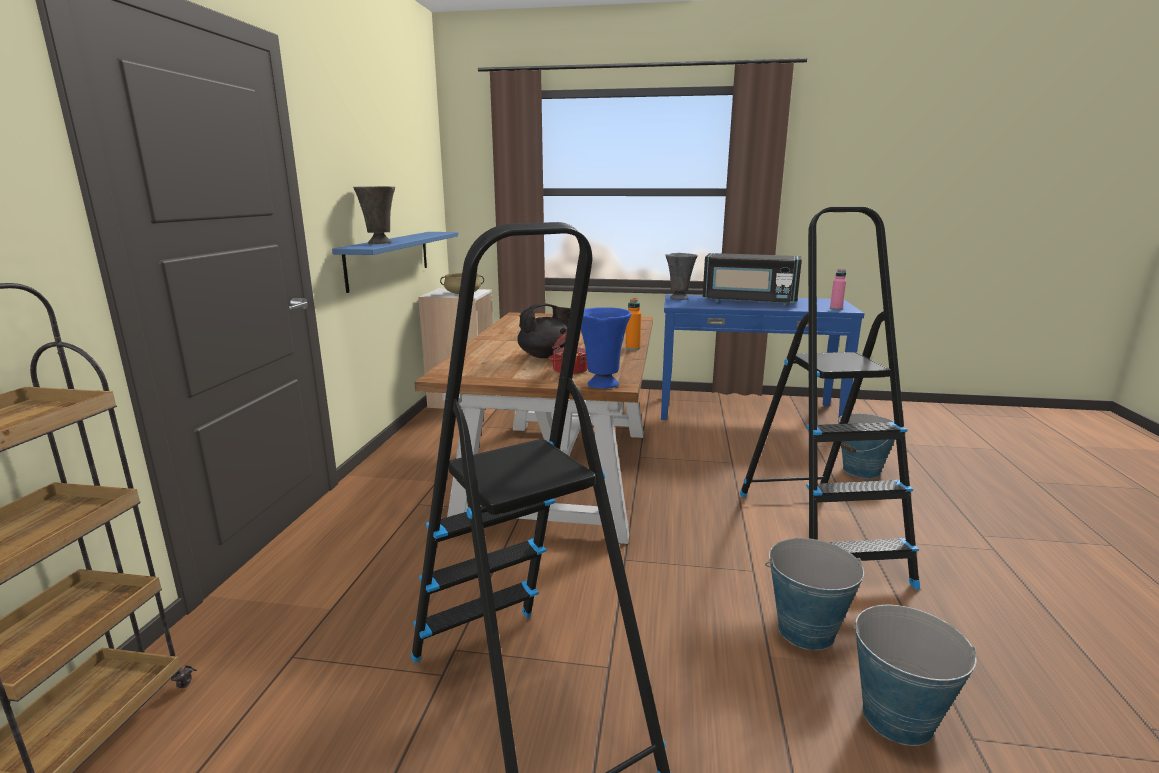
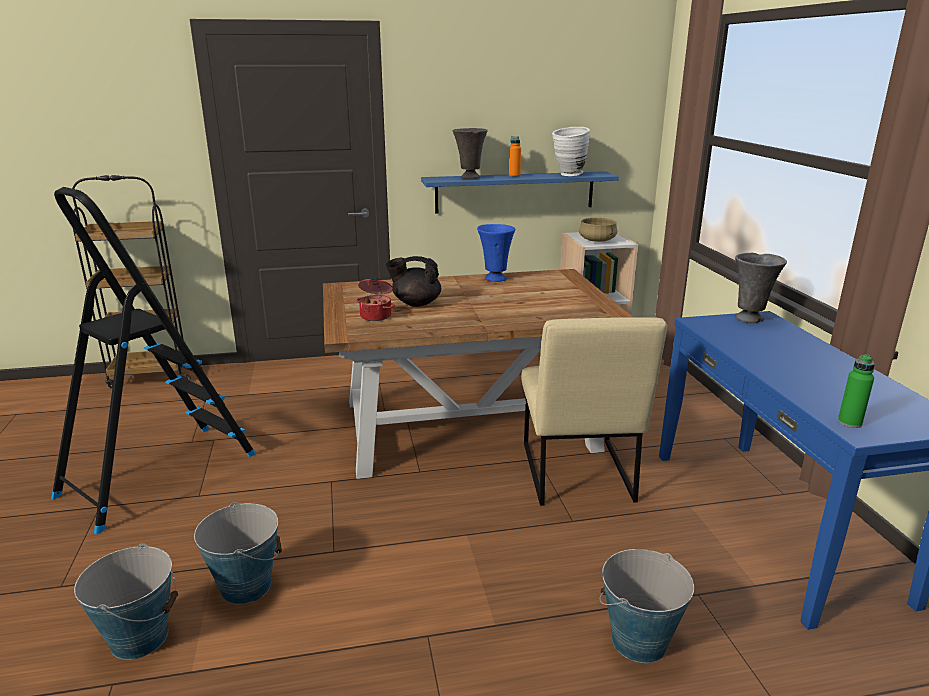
camera: 70 degrees right, 5 degrees up
black teapot [517,303,570,358] -> black teapot turned 135 degrees clockwise [386,256,441,307]
blue vase [581,307,631,389] -> blue vase moved to [477,224,516,282]
orange bottle [625,298,641,350] -> orange bottle moved to [509,136,521,177]
black microwave [703,253,802,306] -> none
black step ladder [740,206,920,590] -> none
pink bottle [830,269,846,310] -> green bottle [838,354,875,428]
none -> beige chair [521,317,667,506]
none -> white vase [552,127,590,176]

